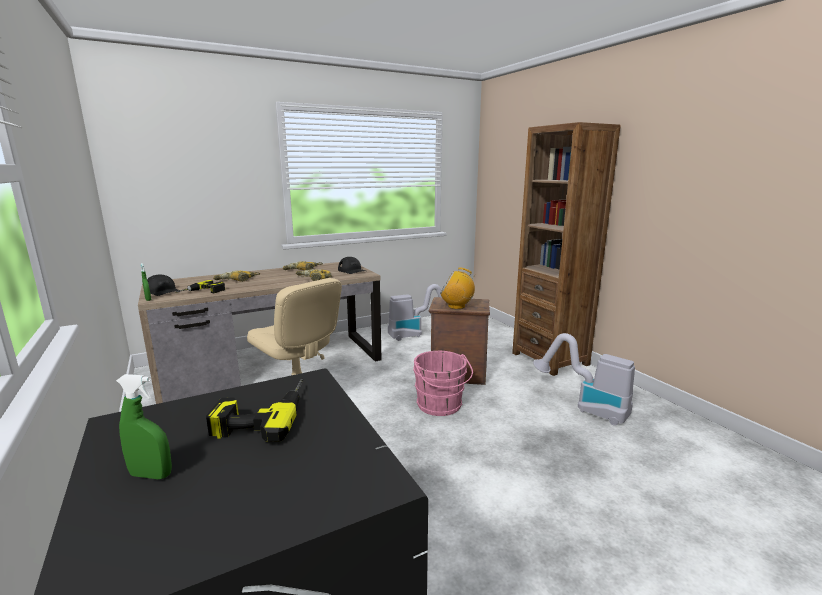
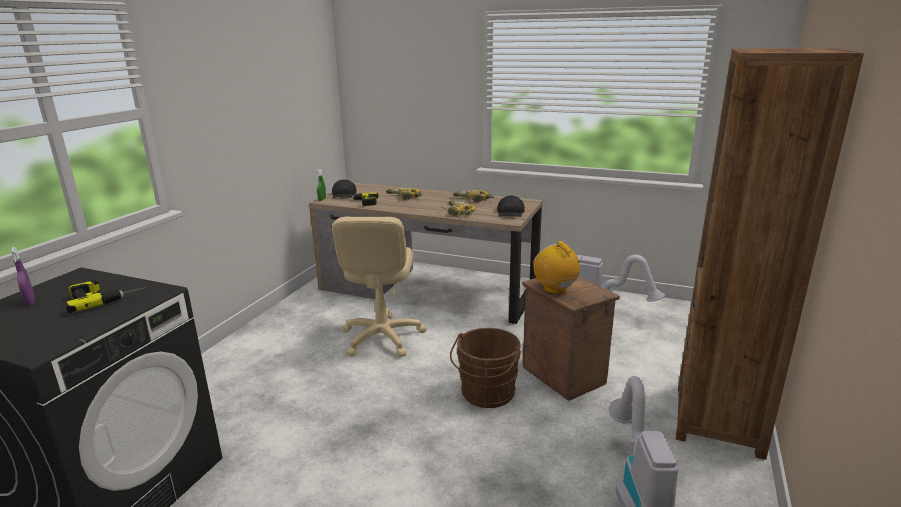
camera: 50 degrees right, 5 degrees up
green spray bottle [116,374,172,479] -> purple spray bottle [11,247,35,306]
pink bucket [413,351,473,416] -> brown bucket [450,328,521,408]

